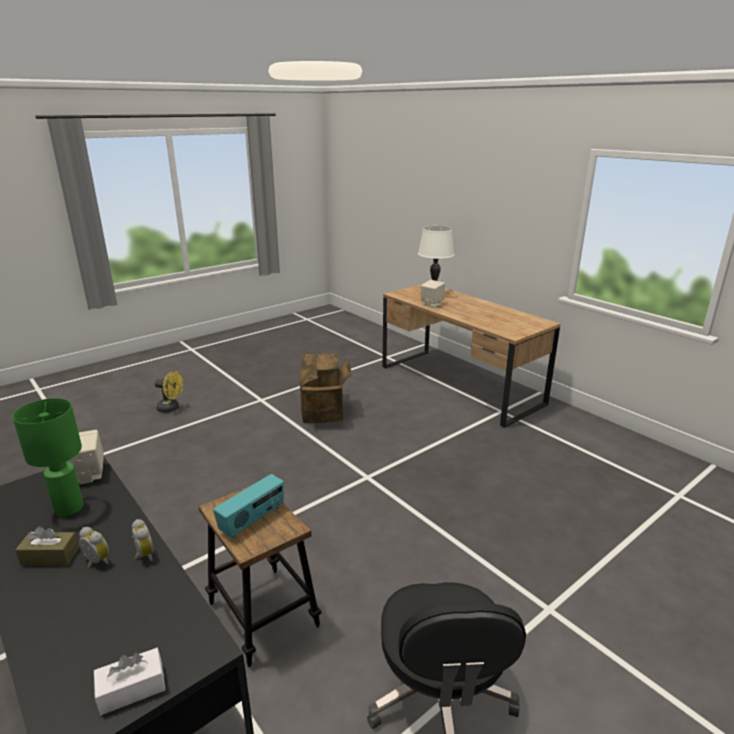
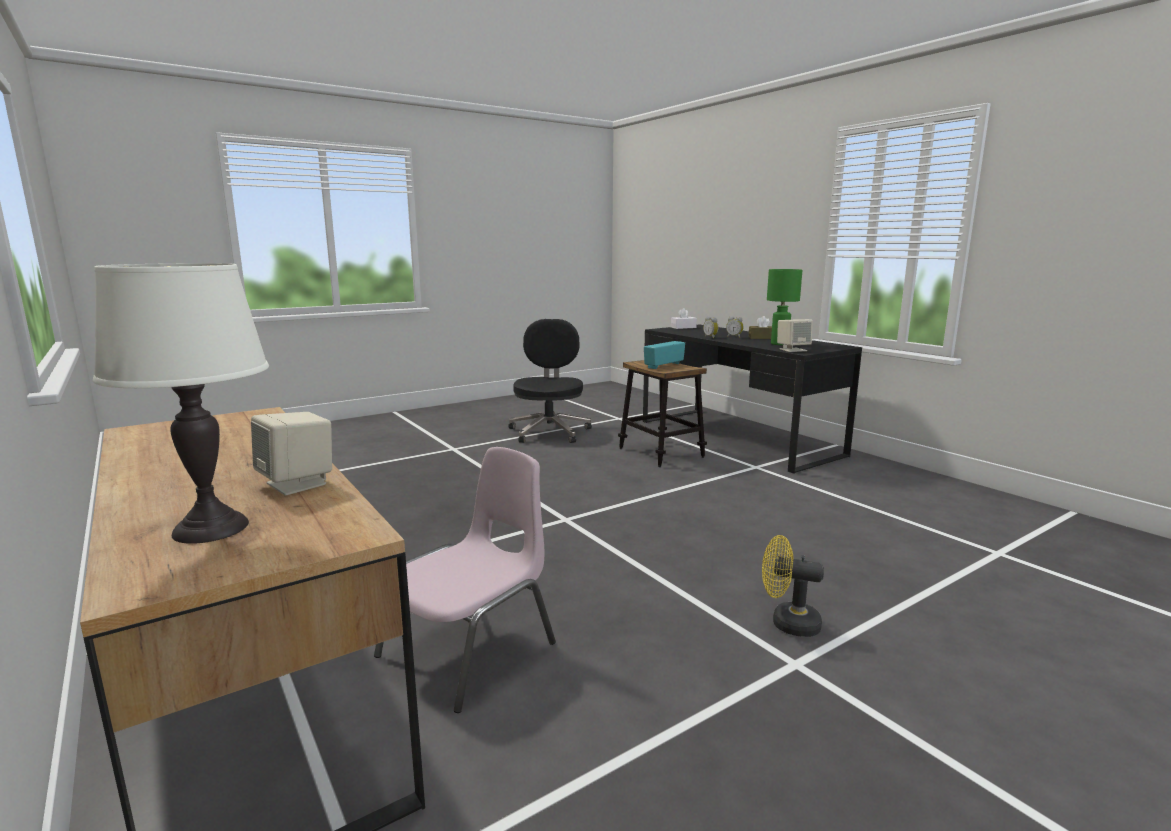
camera: 175 degrees left, 10 degrees down
yellow fan [154,371,183,413] -> yellow fan moved to [762,535,824,637]
cardboard box [300,352,351,423] -> none
none -> pink chair [374,447,556,713]

